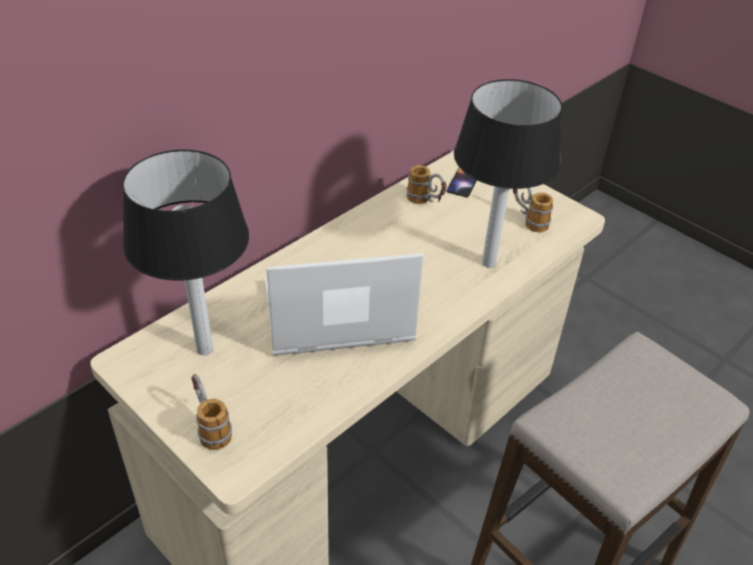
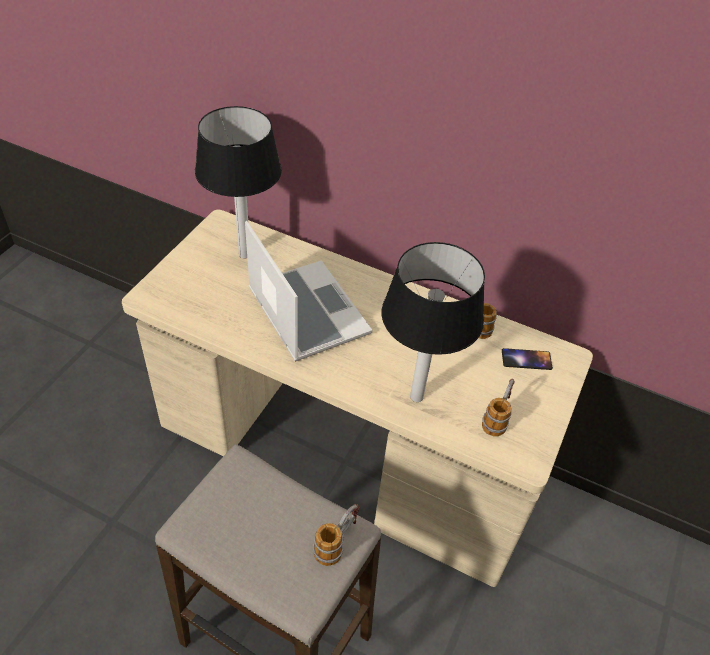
camera: 70 degrees right, 5 degrees up
mug [191,374,232,450] -> mug moved to [313,504,359,566]

